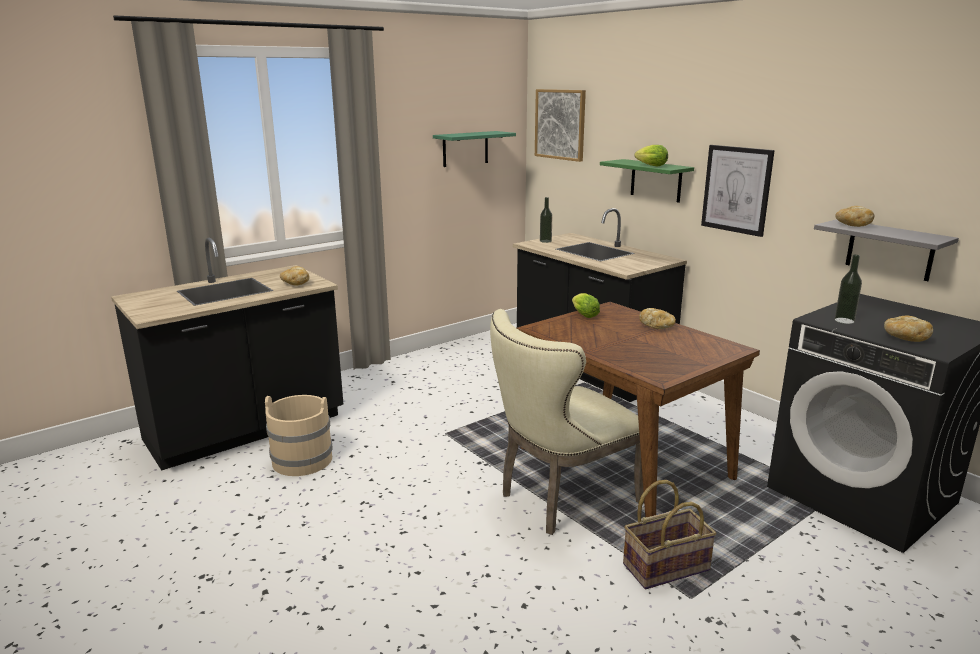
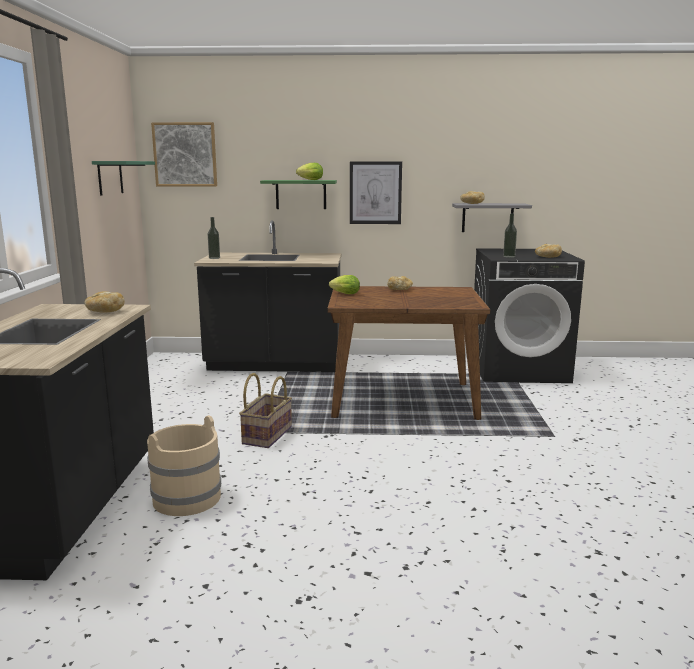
camera: 50 degrees left, 5 degrees down
beige chair [490,309,644,535] -> none
basket [623,480,716,589] -> basket moved to [239,373,292,448]

